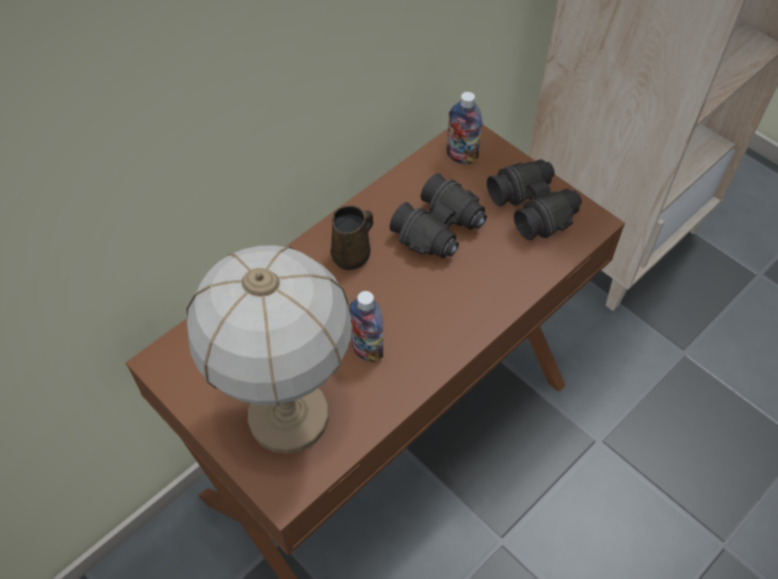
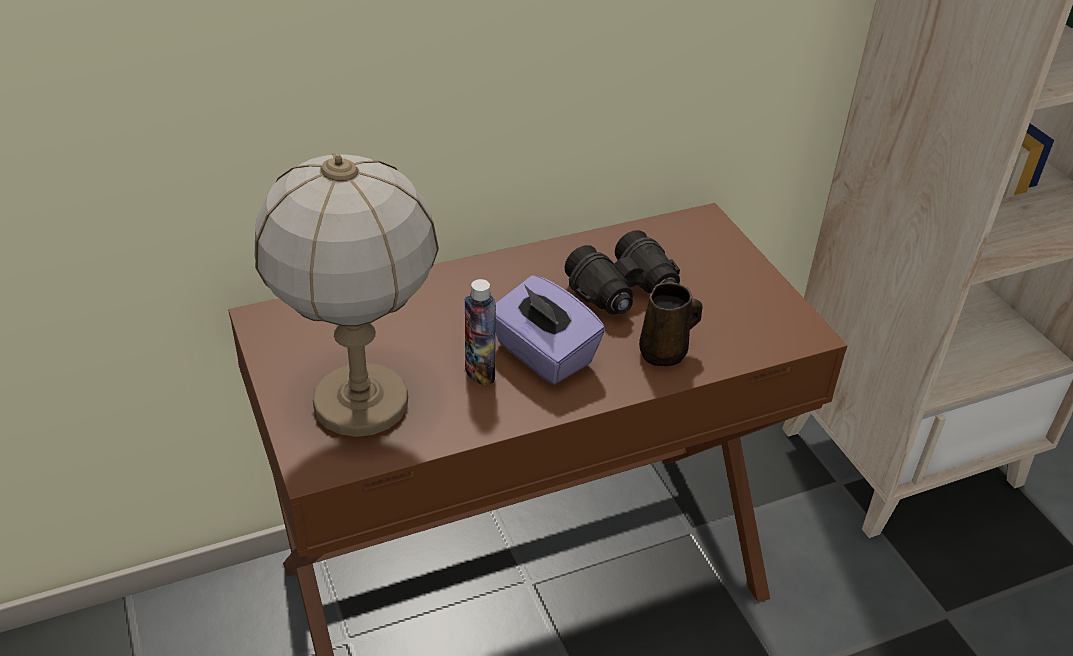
camera: 20 degrees right, 15 degrees down
brown mug [331,205,373,270] -> brown mug moved to [639,282,703,366]
bottle [446,92,482,164] -> none
black binoculars [487,159,582,240] -> none
none -> purple tissue box [496,275,605,384]

